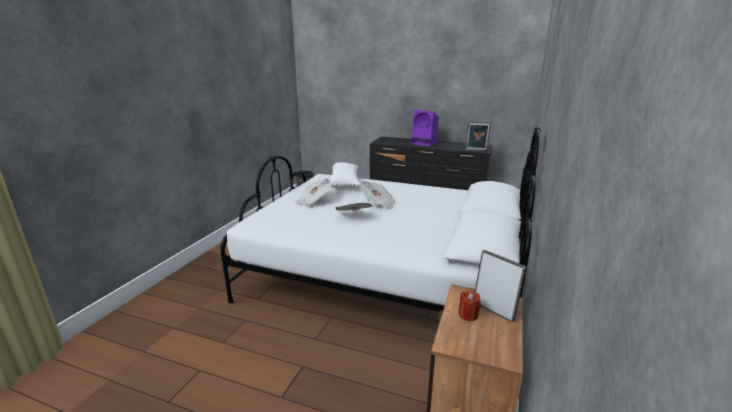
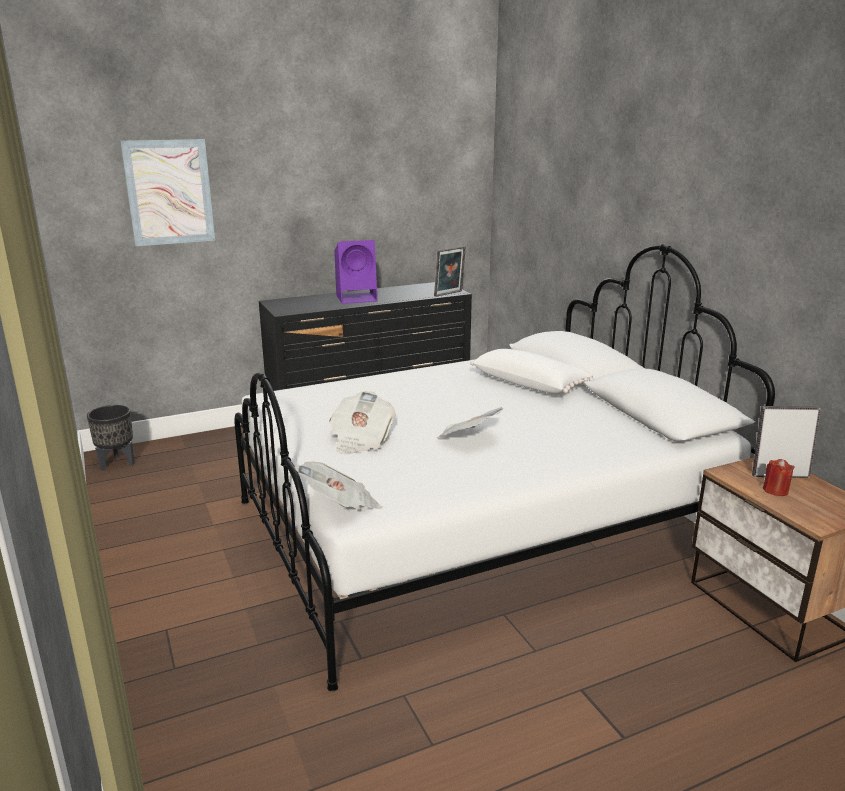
camera: 45 degrees left, 0 degrees up
white pillow [330,162,360,189] -> white pillow moved to [470,349,594,394]
newspaper [360,181,396,210] -> newspaper moved to [294,462,382,510]
none -> picture [120,139,215,246]

